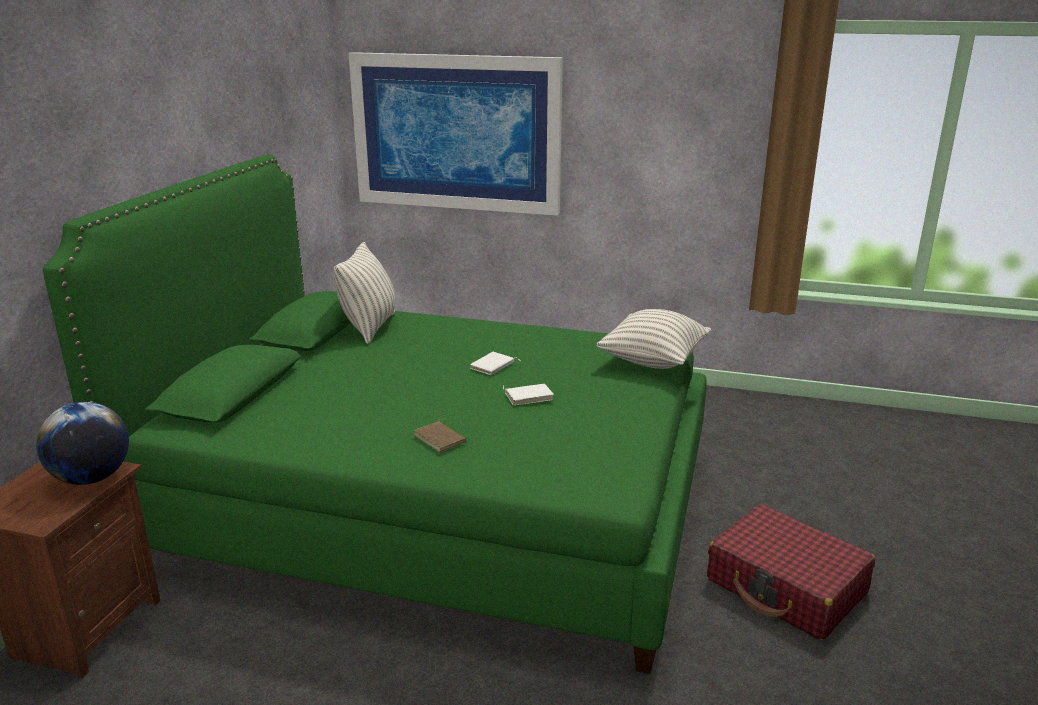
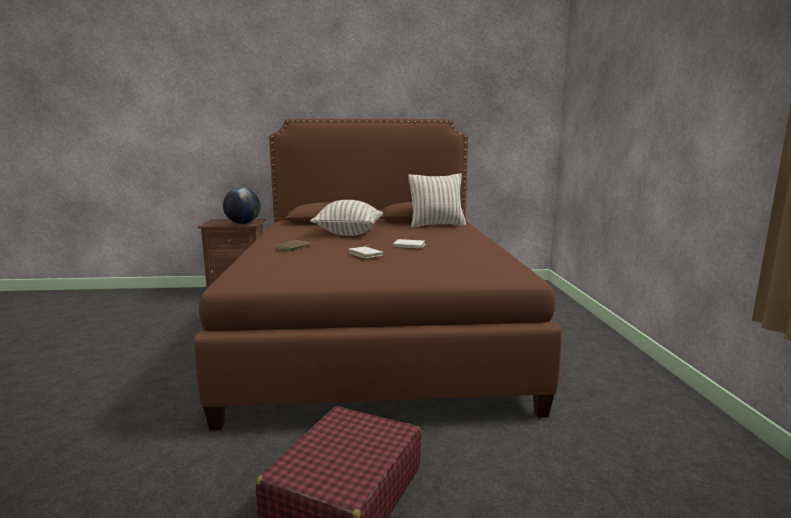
camera: 70 degrees right, 10 degrees down
green bed [43,155,707,674] -> brown bed [194,119,562,430]
picture [348,52,563,216] -> none
pillow [596,309,711,369] -> pillow moved to [310,200,383,236]

